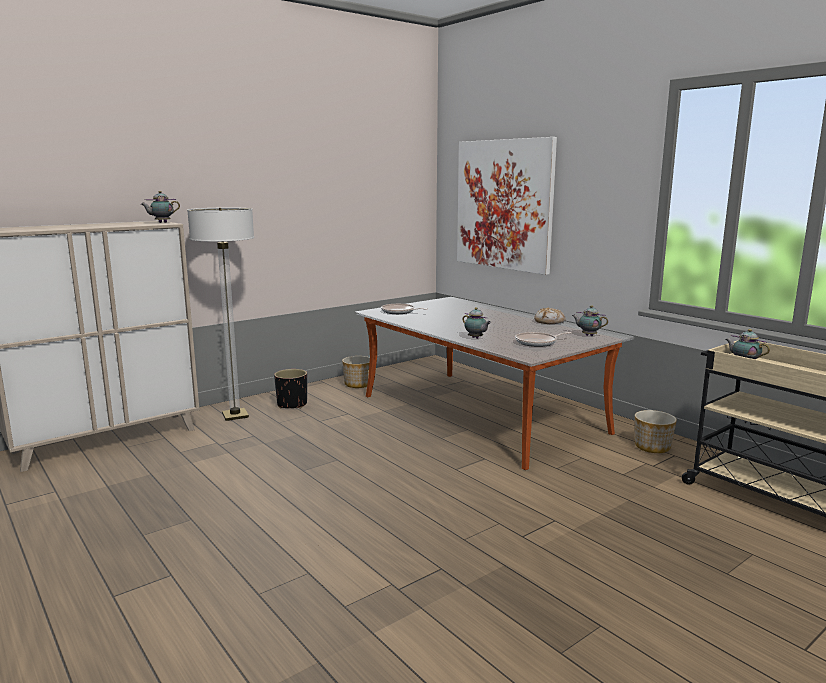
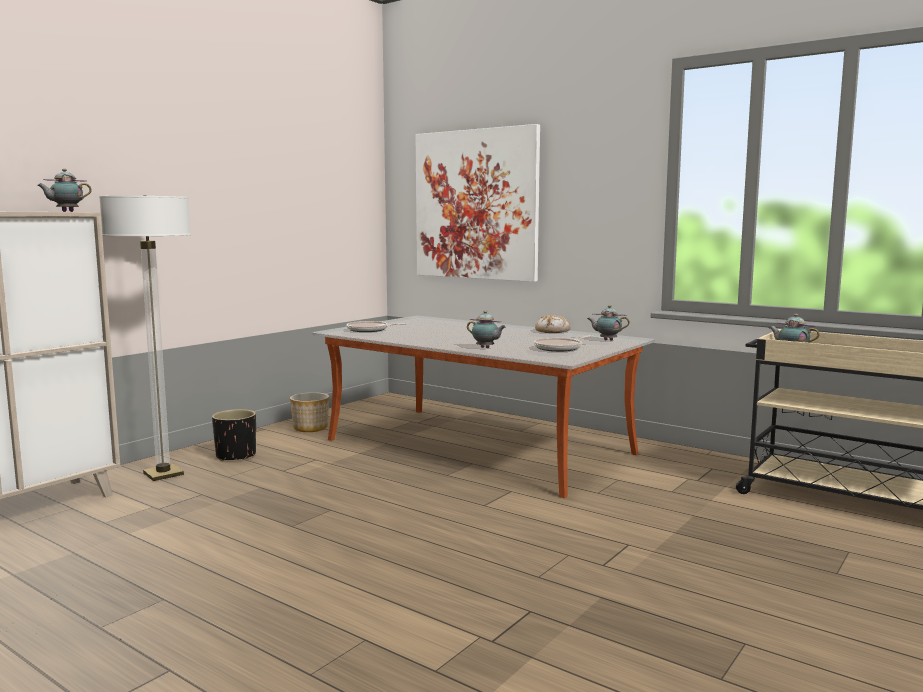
camera: 15 degrees left, 5 degrees down
planter [635,410,677,453] -> none

